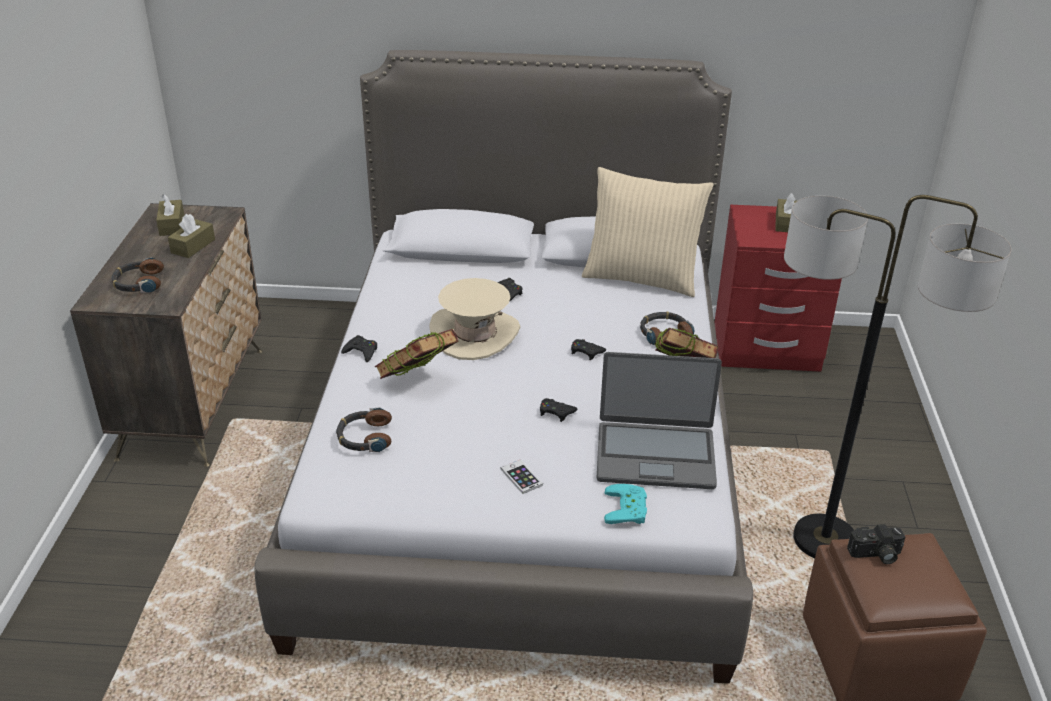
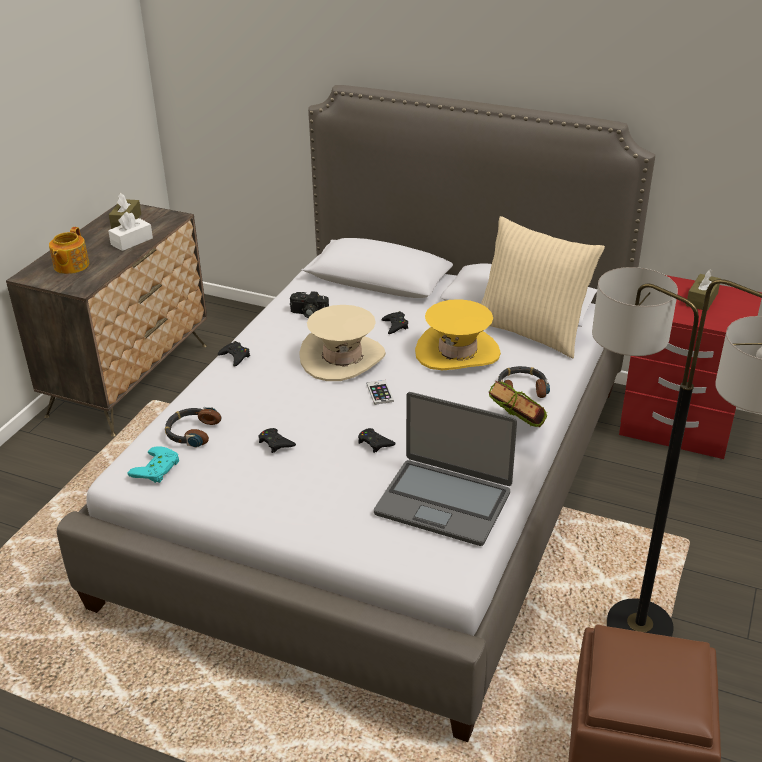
camera: 20 degrees right, 0 degrees up
headphones [111,257,164,293] -> teapot [49,227,89,274]
brown tissue box [168,214,215,258] -> white tissue box [108,212,153,251]
book [374,329,458,379] -> none
phone [501,460,543,494] -> phone moved to [366,380,394,405]
black game controller [571,339,606,360] -> black game controller moved to [259,428,296,453]
turquoise game controller [604,484,647,524] -> turquoise game controller moved to [128,446,179,483]
camera [847,524,905,564] -> camera moved to [290,291,329,318]
none -> yellow hat [415,299,501,370]

